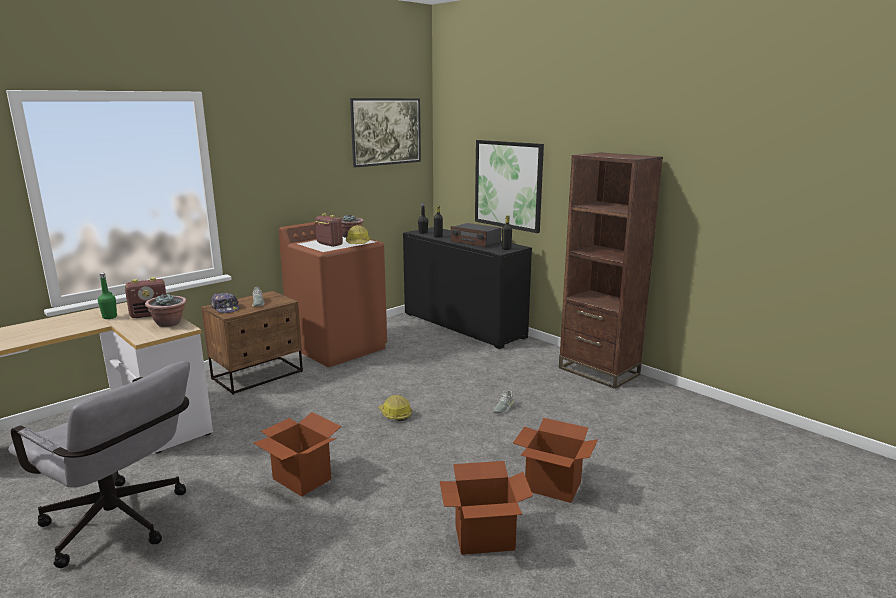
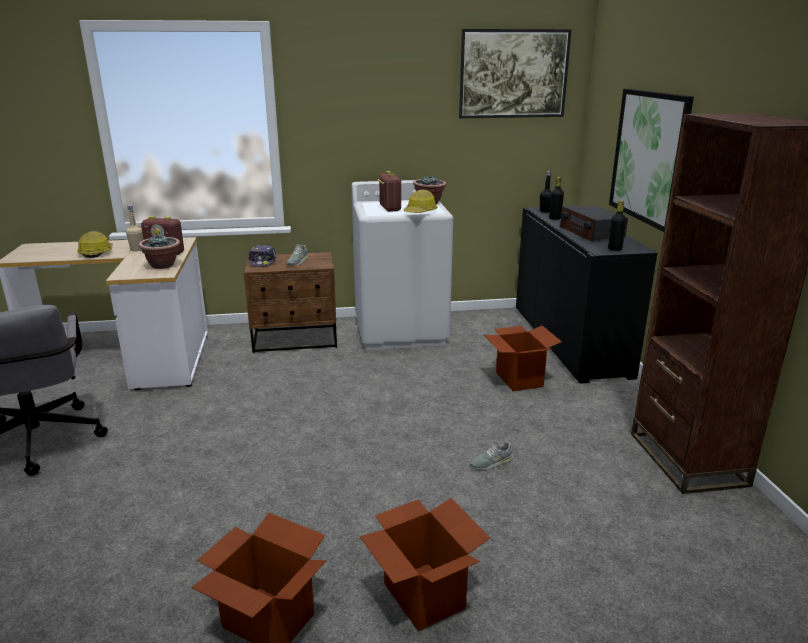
camera: 35 degrees right, 5 degrees up
green bottle [98,273,117,319] -> beige bottle [126,205,143,251]
cardboard box [253,412,342,497] -> cardboard box moved to [484,326,562,391]
brown washing machine [279,222,387,367] -> white washing machine [351,180,453,350]
hard hat [378,395,412,421] -> hard hat moved to [77,231,112,258]

